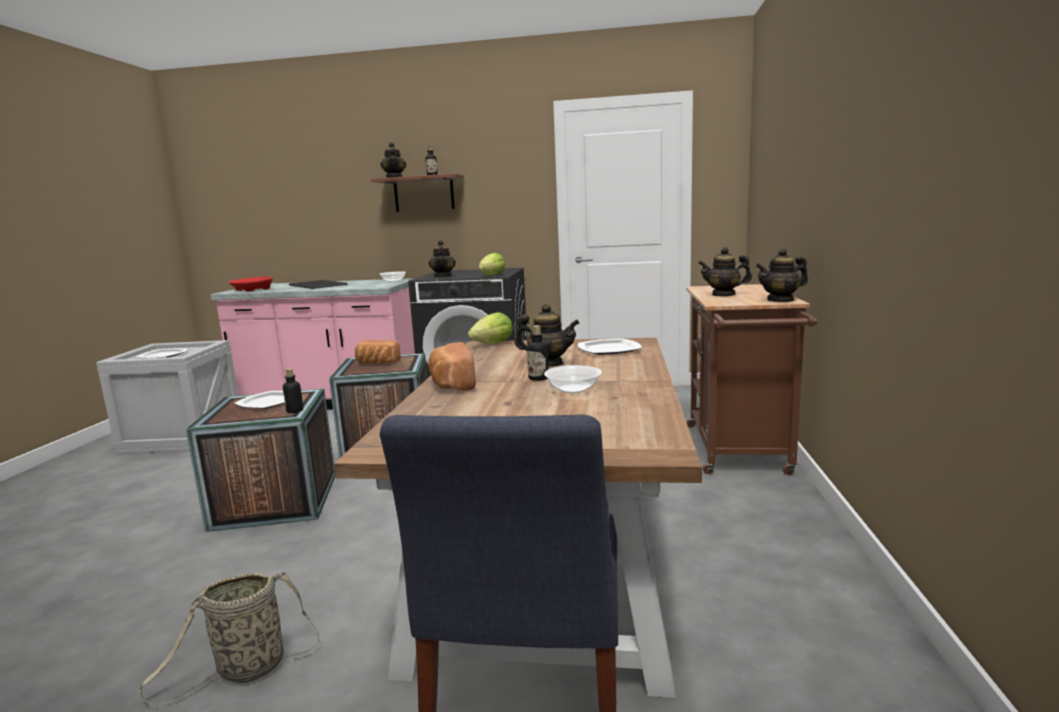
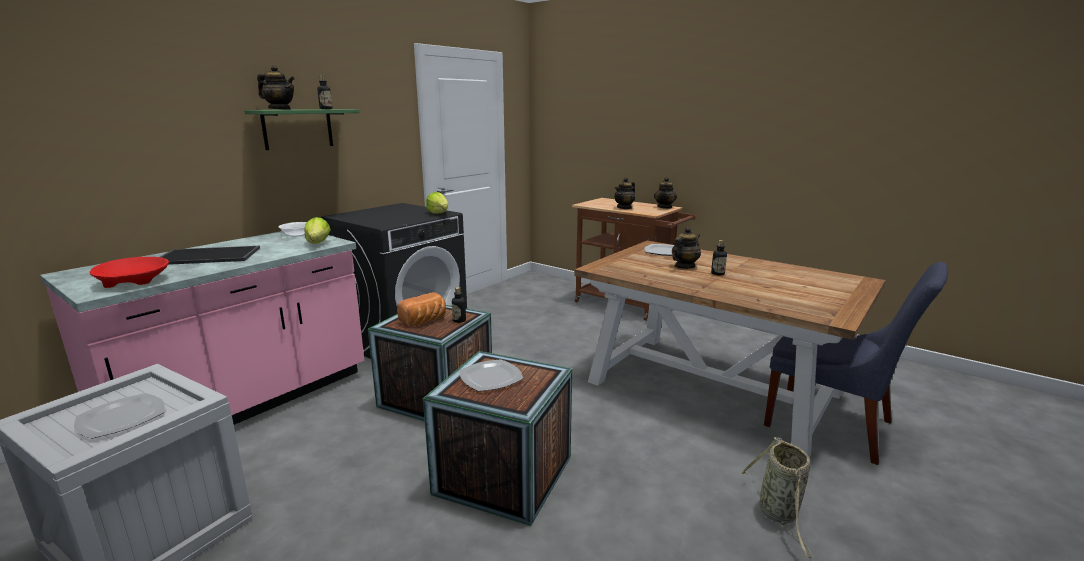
camera: 60 degrees left, 5 degrees up
bottle [283,369,303,413] -> bottle moved to [452,287,466,323]
brown shelf [371,174,464,212] -> green shelf [244,109,360,150]
teapot [428,240,456,277] -> none
bread [428,342,476,391] -> none
lettuce [468,312,513,344] -> lettuce moved to [304,217,331,244]
bowl [544,365,602,393] -> none

